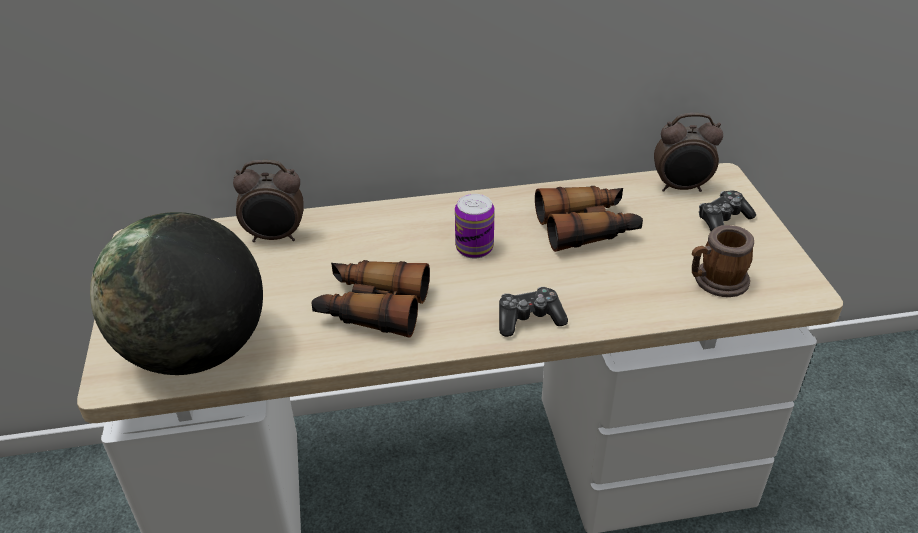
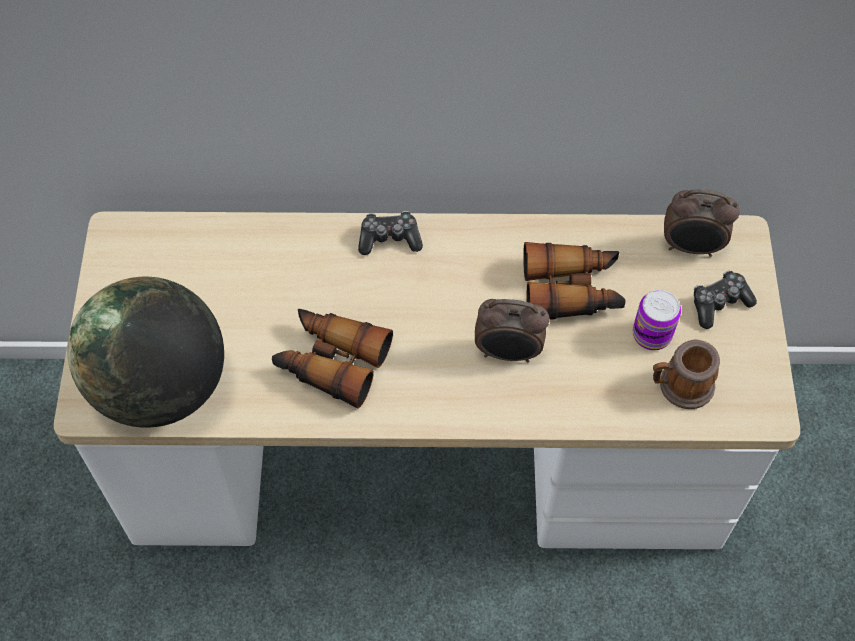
camera: 10 degrees right, 20 degrees up
alarm clock [233,160,304,242] -> alarm clock moved to [475,299,549,363]
can [455,194,495,258] -> can moved to [633,290,681,350]
game controller [499,287,568,337] -> game controller moved to [358,211,423,255]

